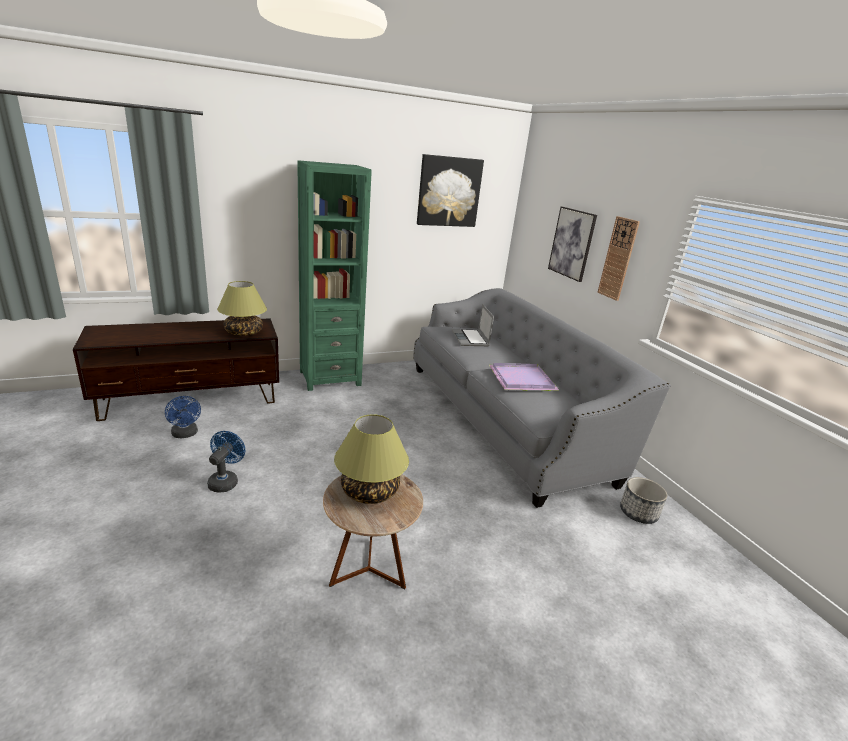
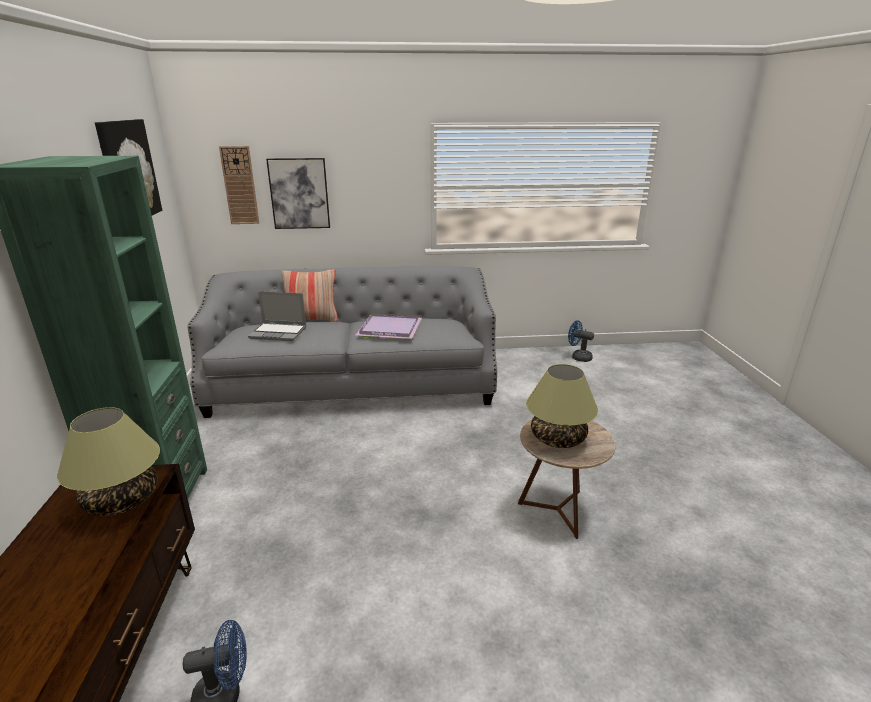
camera: 70 degrees left, 0 degrees up
blue fan [207,431,245,493] -> blue fan moved to [568,320,594,362]
wall clock [598,216,640,301] -> wall clock moved to [219,146,259,224]
planter [620,477,667,524] -> none
none -> pillow [281,269,338,322]

